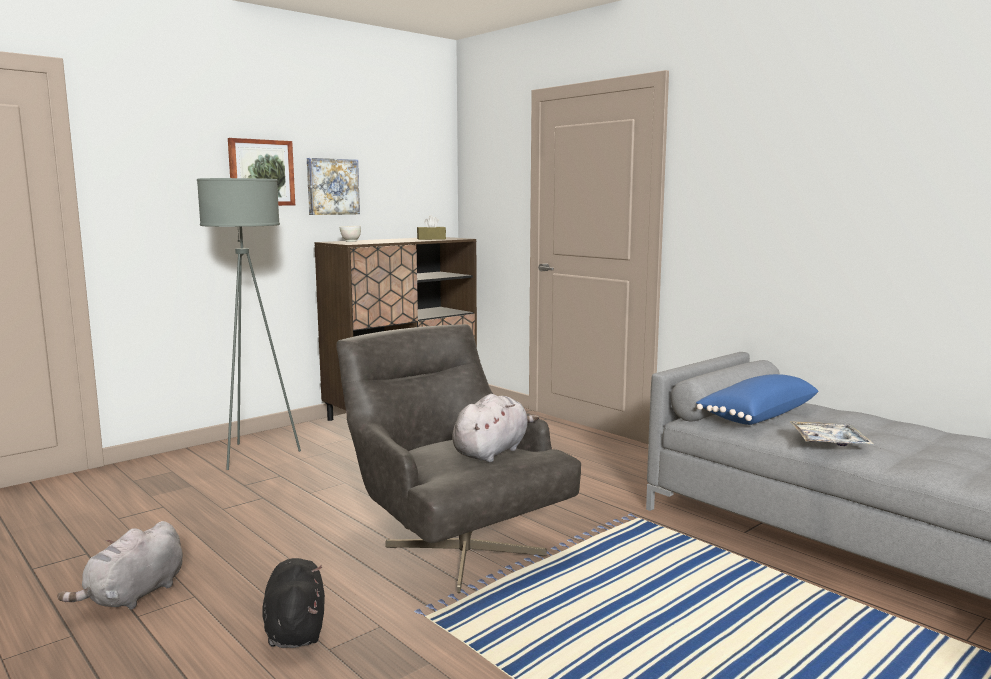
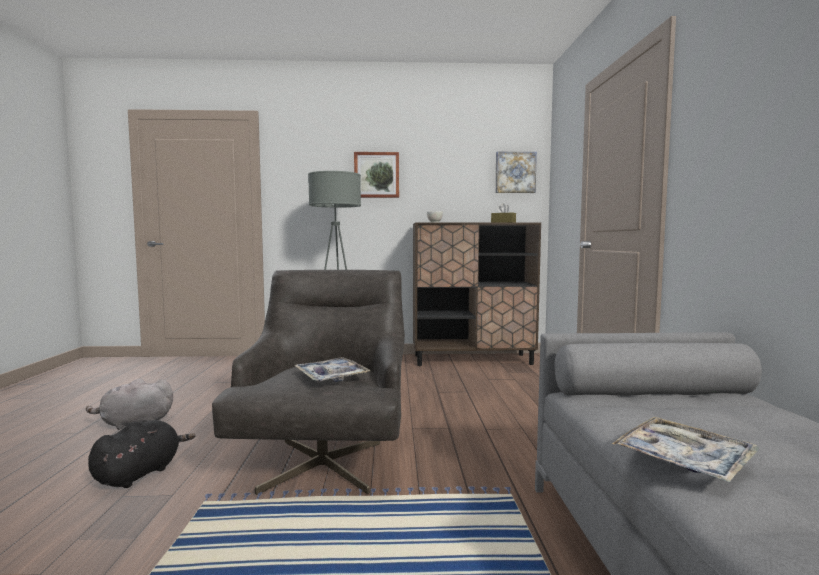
camera: 40 degrees right, 5 degrees down
picture [307,158,360,215] -> picture moved to [495,152,537,193]
grey plush toy [452,394,539,462] -> tray [295,357,371,382]
blue pillow [696,374,819,425] -> none

